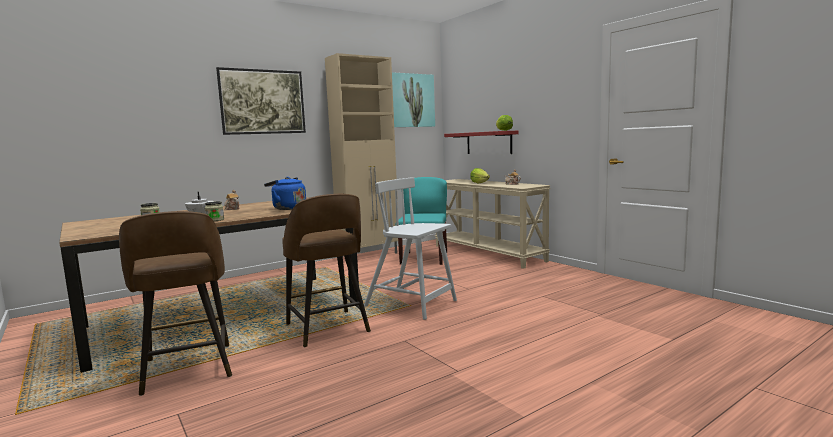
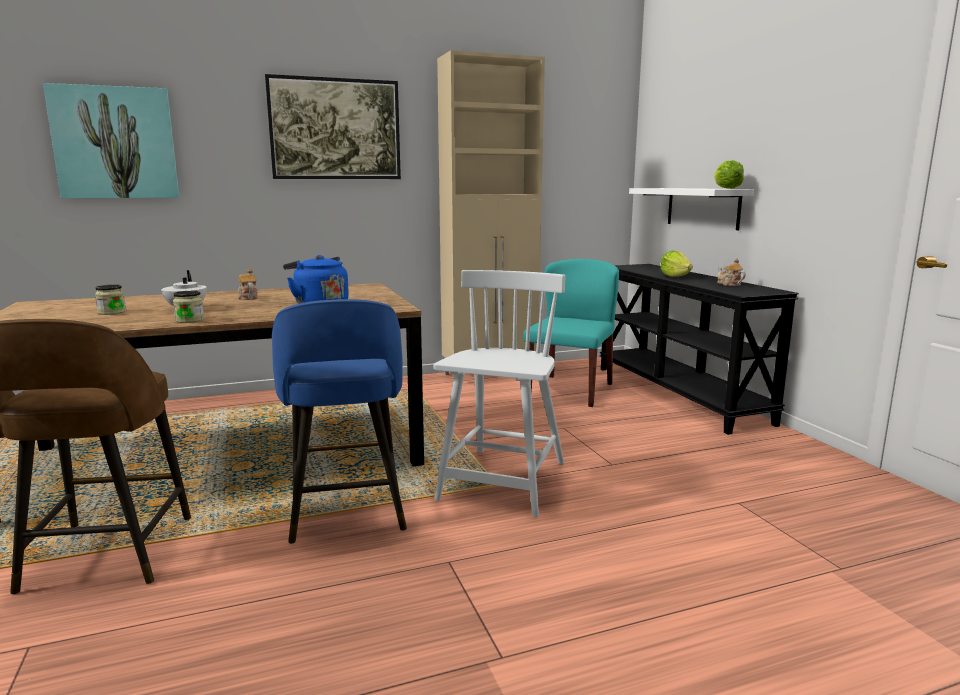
camera: 15 degrees right, 5 degrees up
brown stool [282,194,371,347] -> blue stool [272,299,407,544]
white chair [364,177,457,320] -> white chair turned 60 degrees clockwise [433,270,565,517]
picture [392,72,435,127] -> picture moved to [43,83,179,198]
beige console table [435,179,551,269] -> black console table [600,264,799,435]
red shelf [444,131,519,154] -> white shelf [629,188,754,230]

